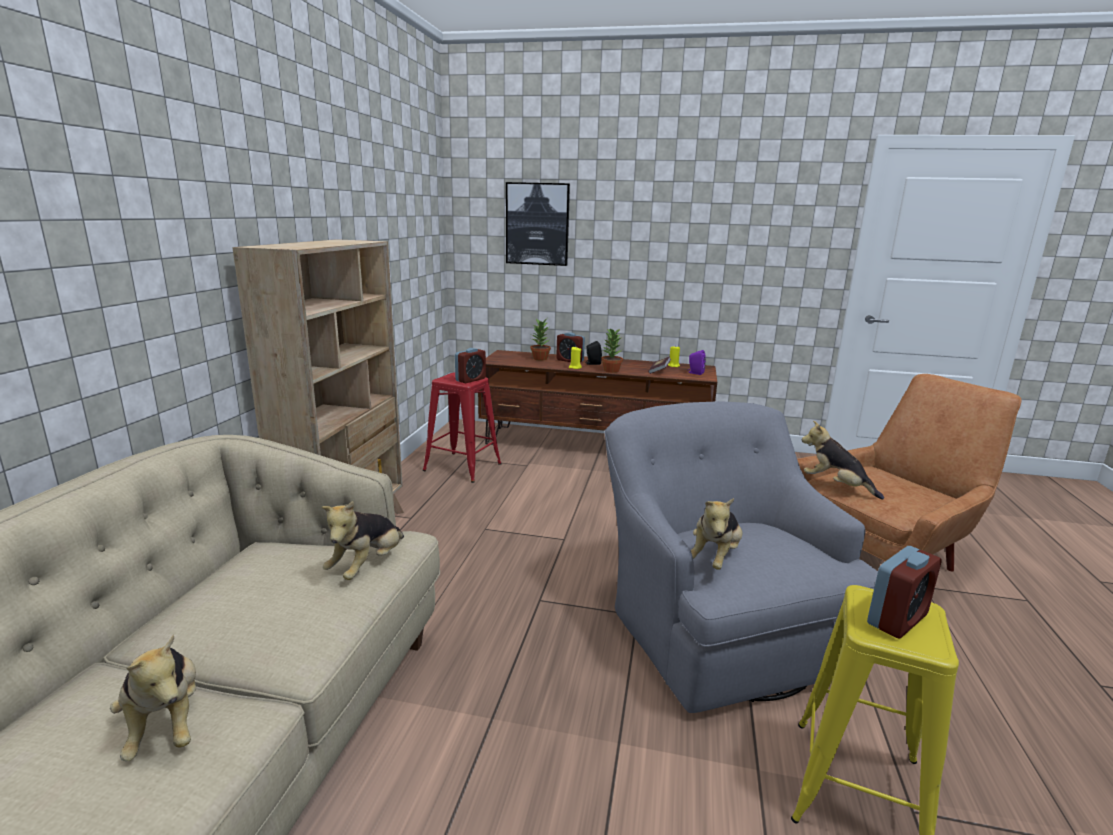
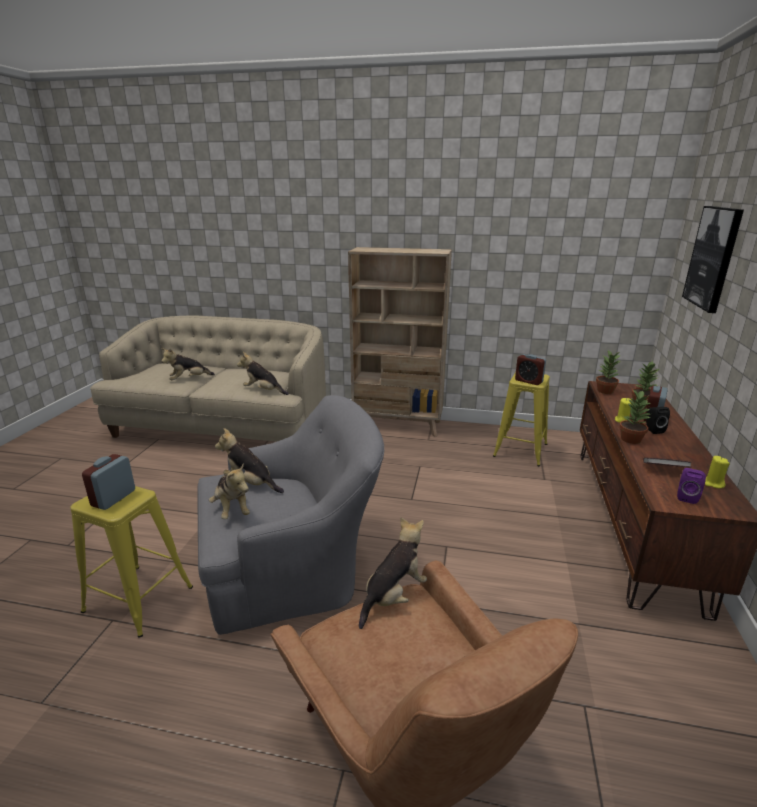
camera: 90 degrees right, 5 degrees up
red stool [422,373,502,483] -> yellow stool [493,372,550,466]
alarm clock [867,546,941,639] -> alarm clock turned 60 degrees clockwise [82,454,135,510]
none -> plush toy [209,463,250,519]
none -> potted plant [596,350,621,394]

